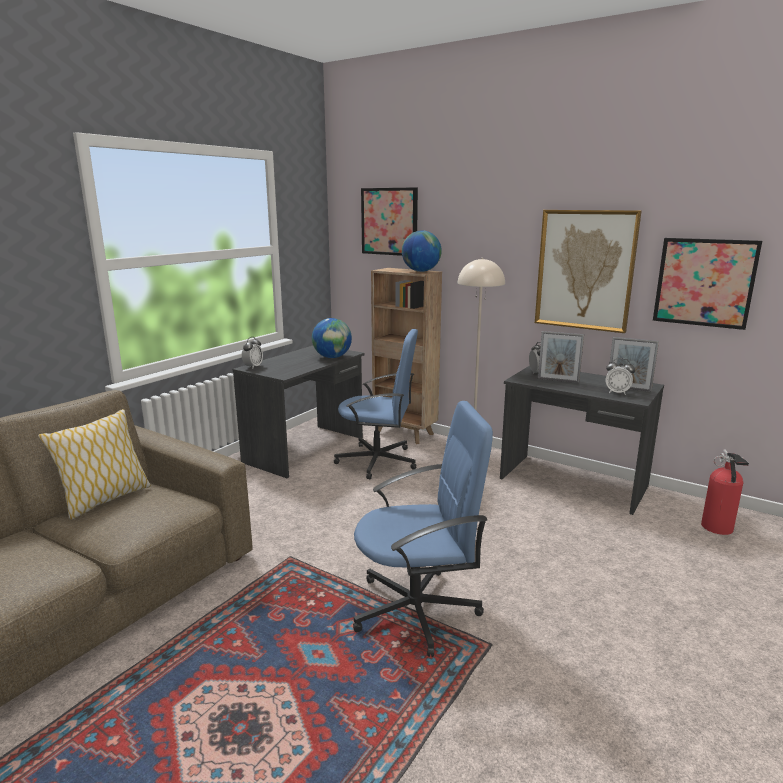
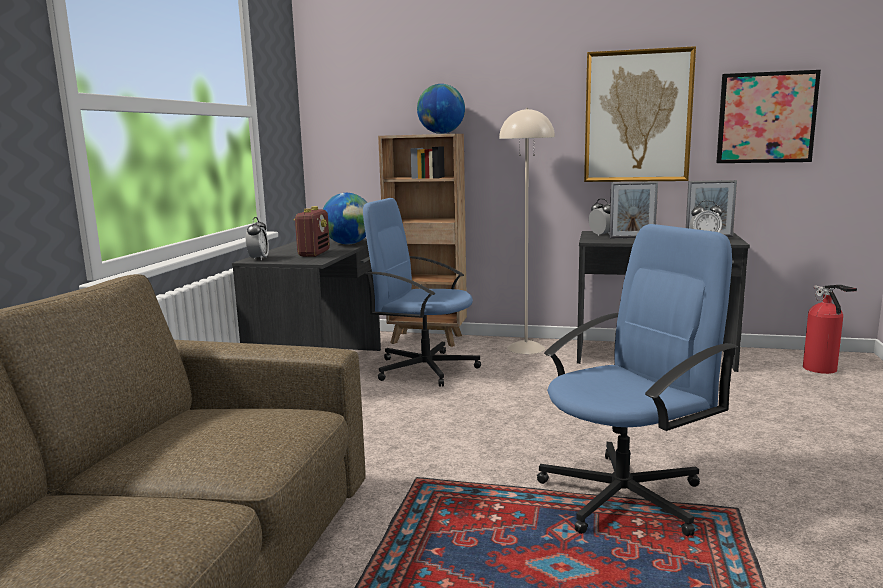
camera: 20 degrees left, 5 degrees down
pillow [38,409,151,520] -> none
blue office chair [334,329,418,480] -> blue office chair turned 150 degrees counterclockwise [363,198,481,387]
picture [361,187,418,256] -> none
none -> radio [294,206,330,257]

